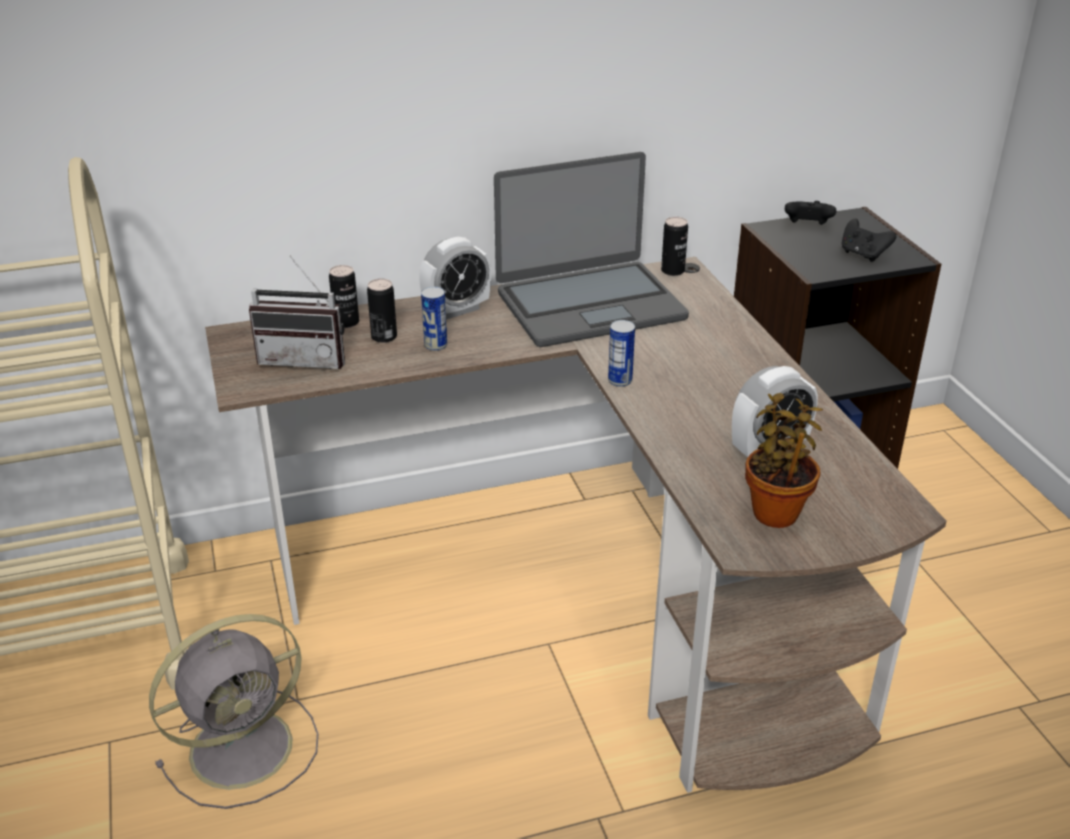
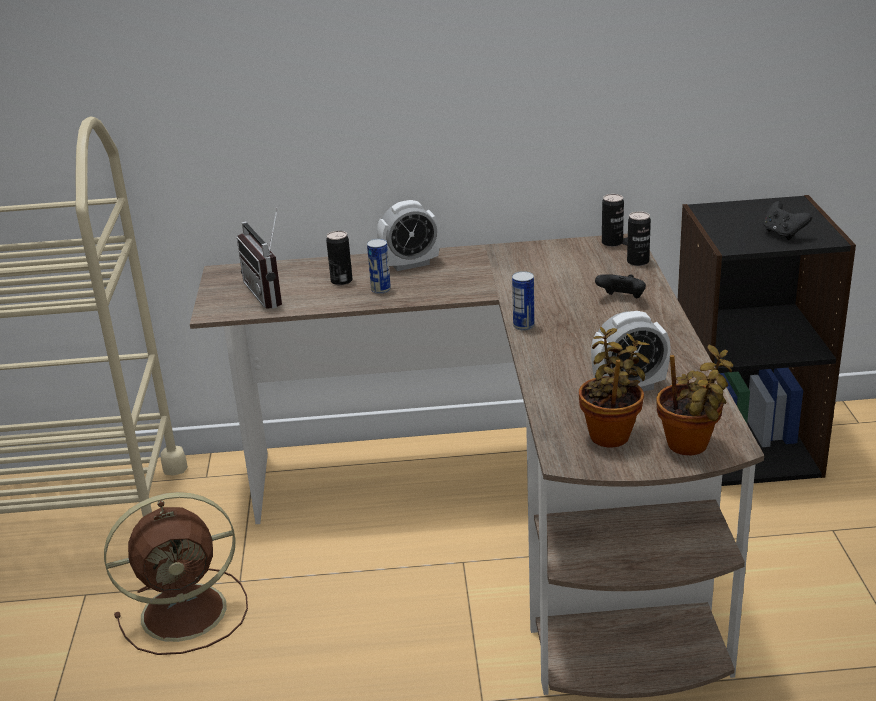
camera: 15 degrees right, 5 degrees down
grey fan [149,614,318,809] -> brown fan [104,492,248,655]
radio [249,256,345,369] -> radio turned 45 degrees clockwise [237,207,282,309]
can [329,265,359,328] -> can moved to [627,211,651,266]
laptop [494,152,689,347] -> none
black game controller [785,201,836,225] -> black game controller moved to [595,274,646,298]
none -> potted plant [656,345,733,455]

